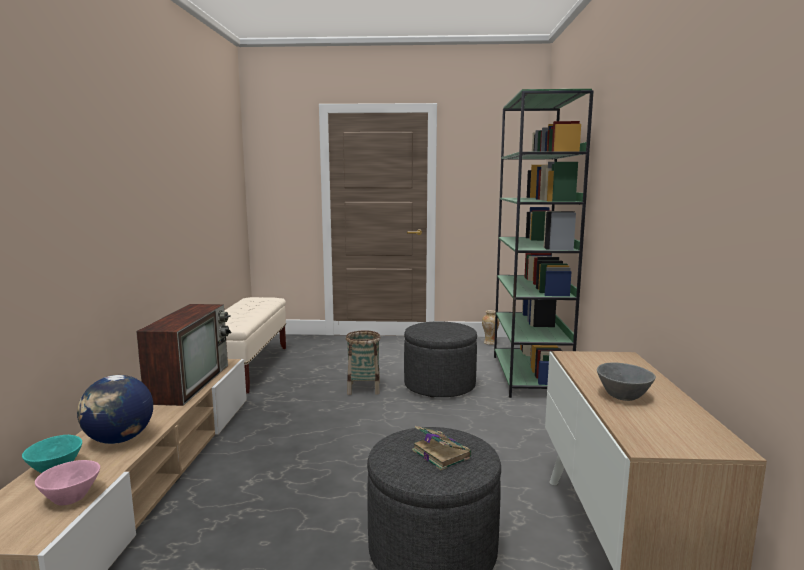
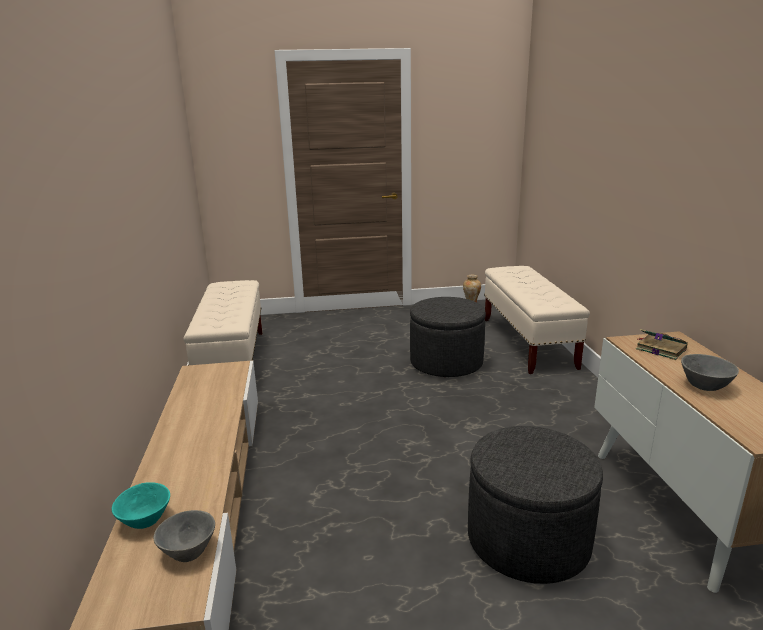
camera: 10 degrees left, 10 degrees up
pink bowl [35,460,100,506] -> grey bowl [154,510,215,562]
globe [77,375,153,444] -> none
television [136,304,231,406] -> none
basket [346,330,381,395] -> none
book [412,426,471,470] -> book moved to [636,329,688,360]
green bookcase [494,89,594,398] -> beige bench [484,266,590,374]

